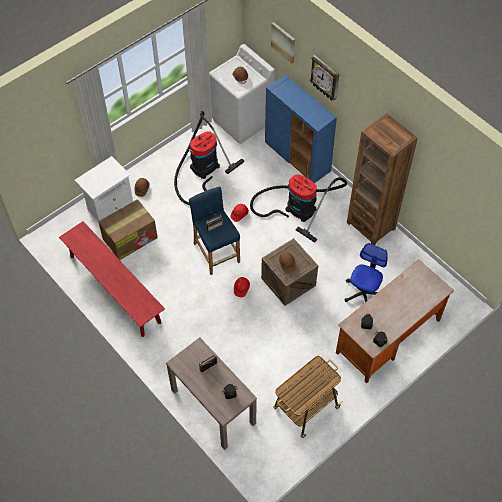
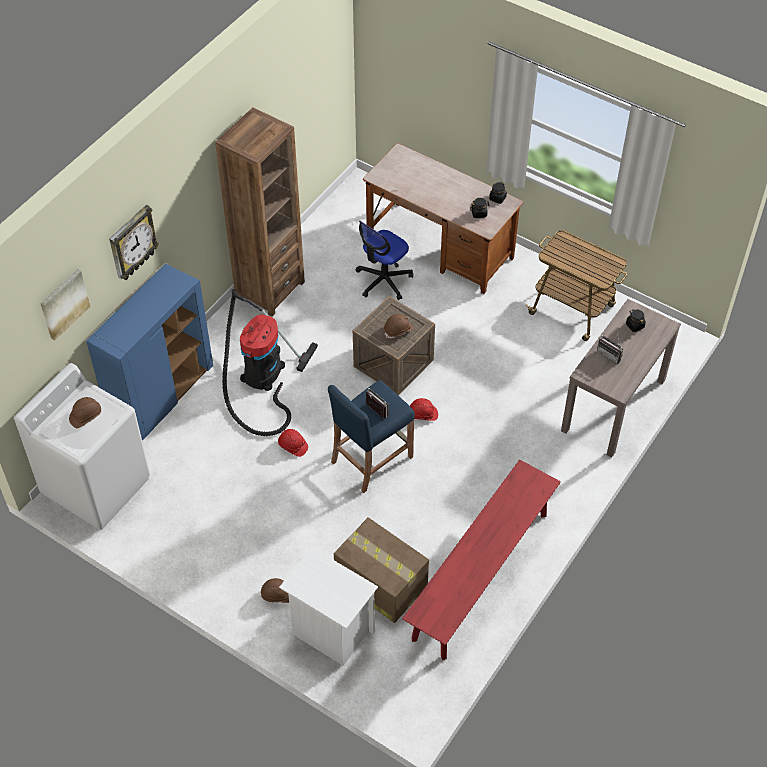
camera: 105 degrees left, 5 degrees down
vacuum cleaner [174,111,244,205] -> none
office chair [345,243,387,303] -> office chair turned 60 degrees counterclockwise [356,220,413,300]

